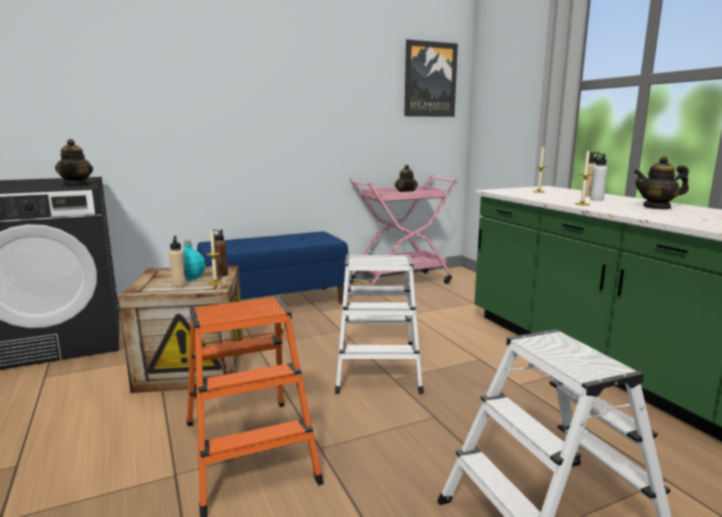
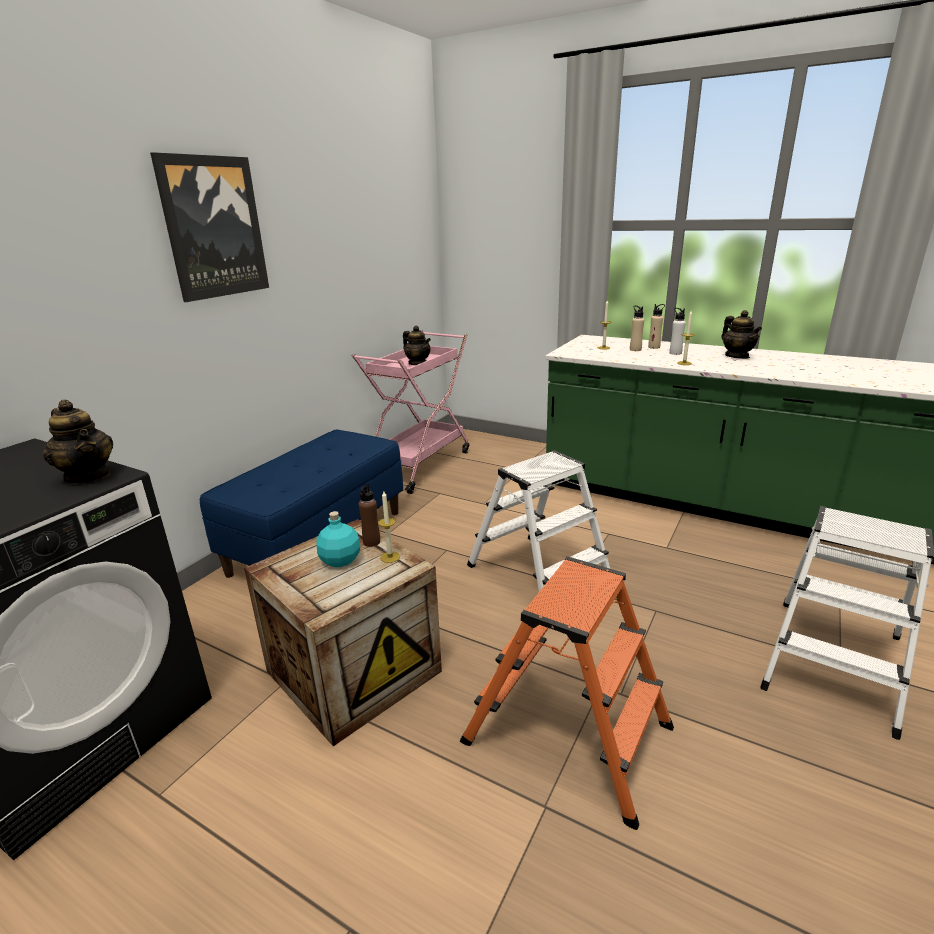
camera: 35 degrees left, 10 degrees up
beige bottle [169,236,186,288] -> beige bottle moved to [630,306,644,351]
picture [404,40,458,117] -> picture moved to [150,152,269,302]
teapot [634,156,689,209] -> teapot turned 75 degrees counterclockwise [721,310,762,359]

